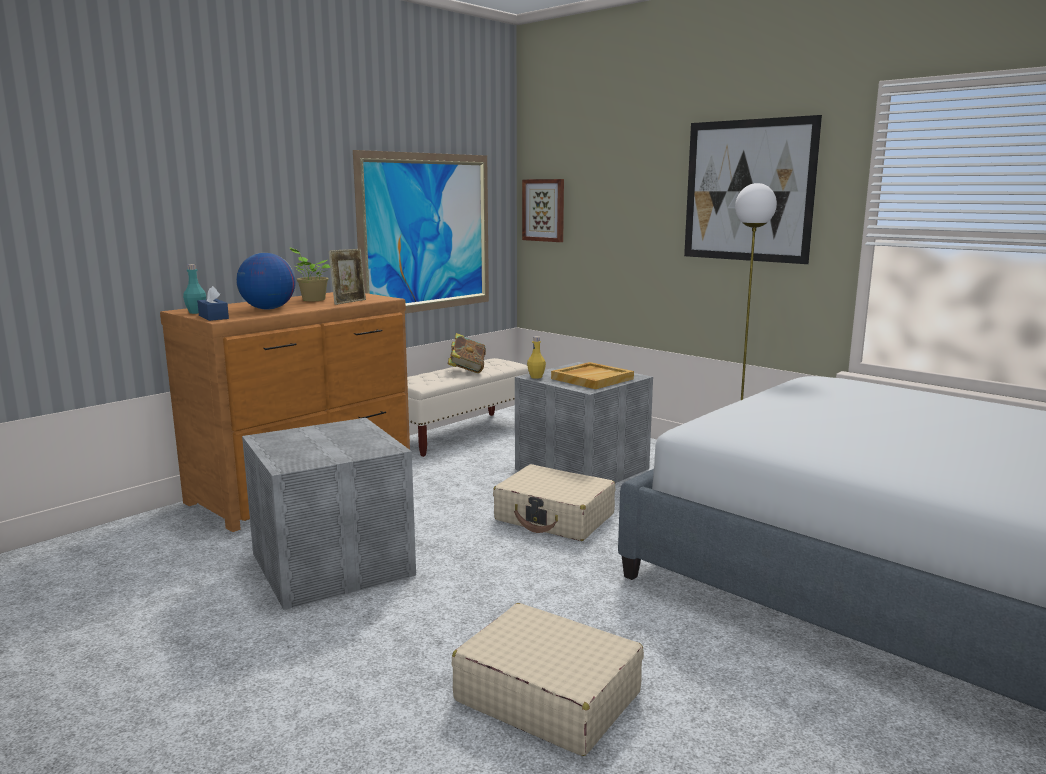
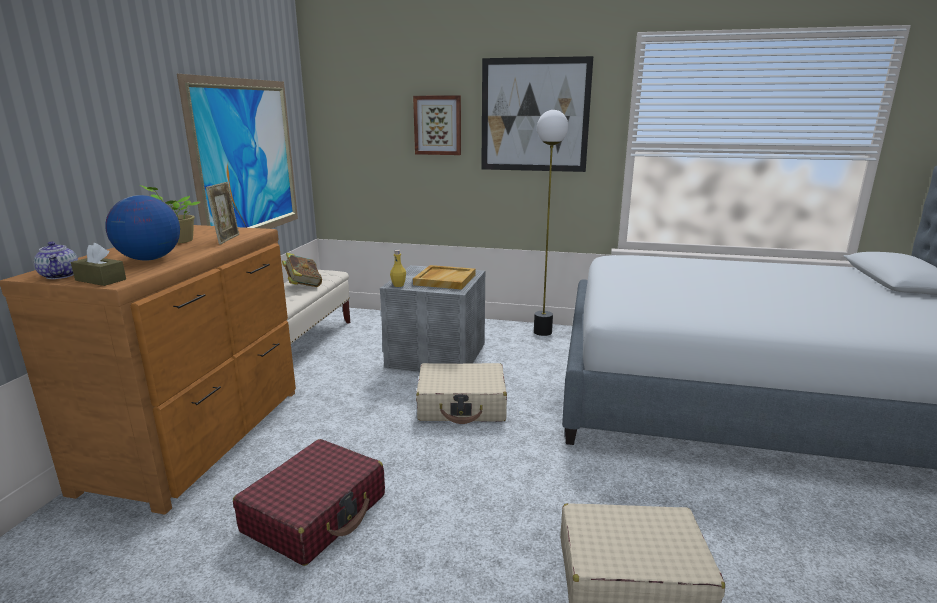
camera: 30 degrees left, 5 degrees up
turquoise bottle [183,264,206,314] -> teapot [34,241,78,279]
blue tissue box [197,286,229,321] -> brown tissue box [71,243,126,286]
grey storage box [242,418,416,610] -> red suitcase [233,439,385,566]
picture [522,179,564,242] -> picture moved to [413,95,461,155]

